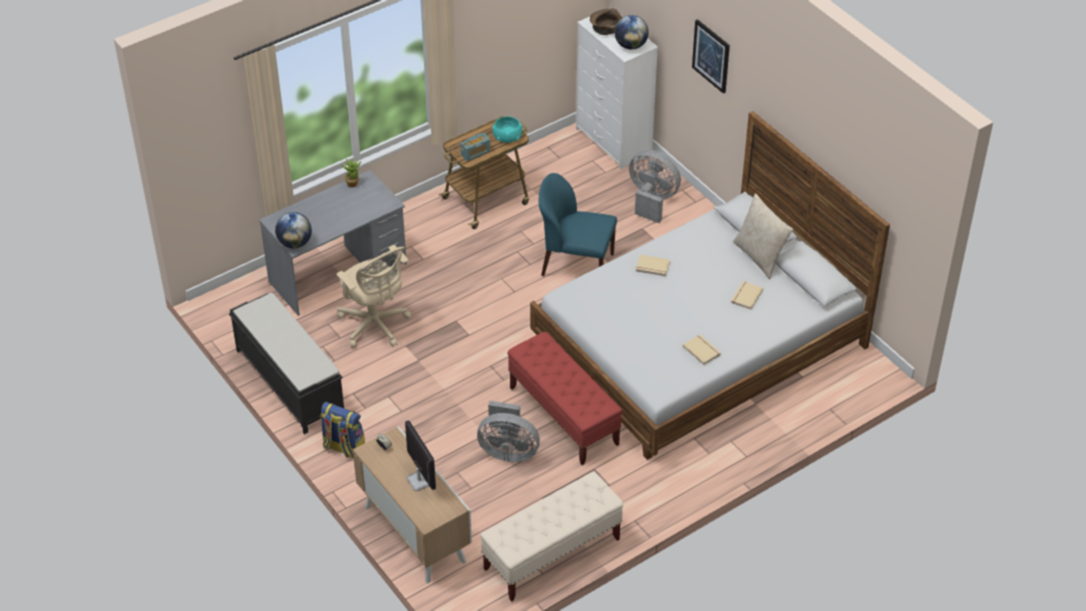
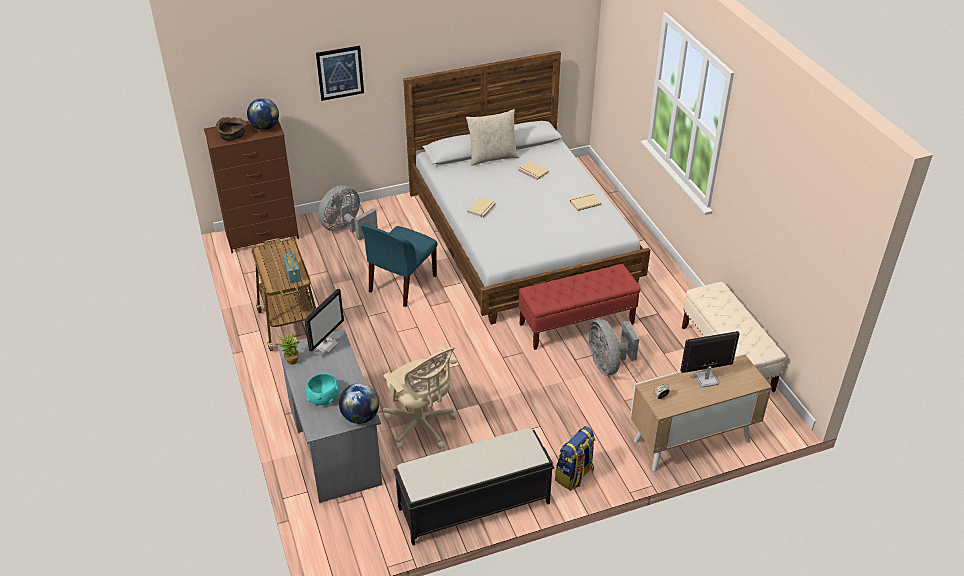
camera: 75 degrees left, 5 degrees down
beige office chair [336,245,411,347] -> beige office chair turned 75 degrees clockwise [383,345,458,450]
grey fan [477,401,540,462] -> grey fan turned 135 degrees clockwise [588,319,639,375]
turquoise bowl [492,116,522,143] -> turquoise bowl moved to [306,373,340,405]
white dresser [576,7,658,169] -> brown dresser [204,120,299,253]
none -> monitor [304,289,344,354]

